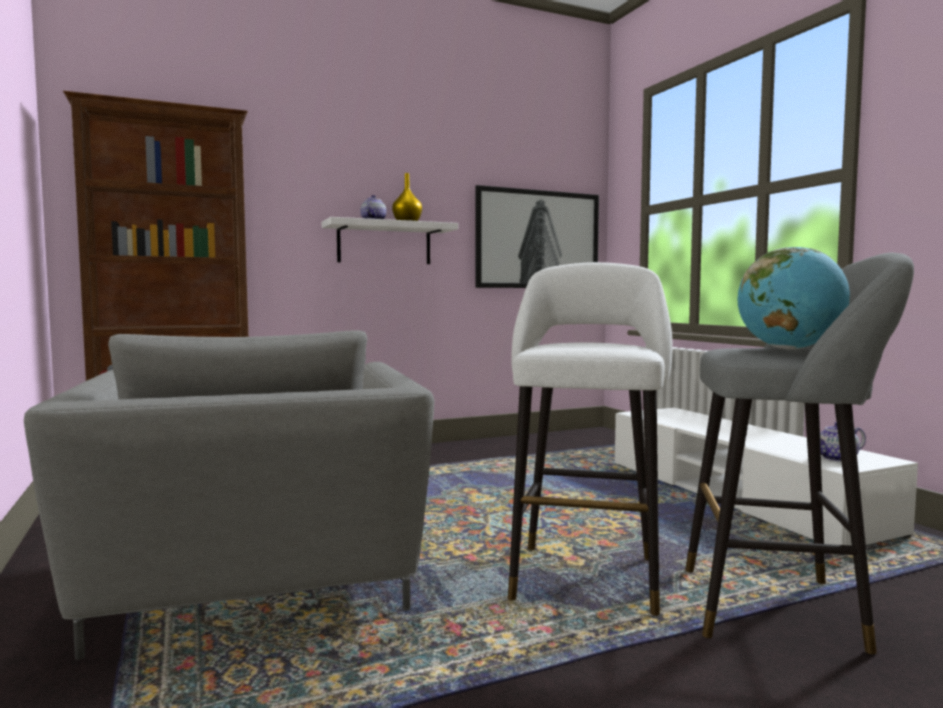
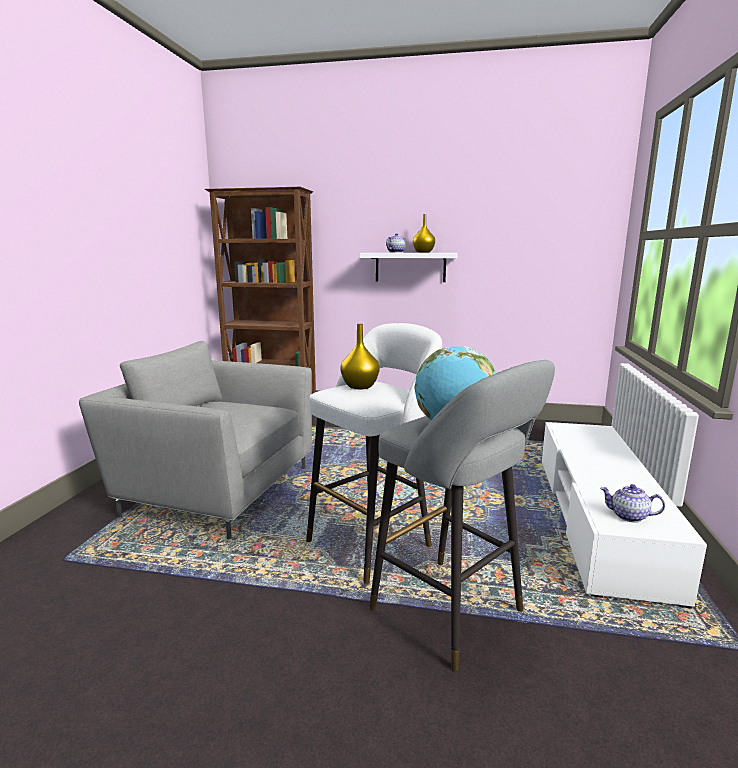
camera: 35 degrees right, 10 degrees up
grey armchair [24,330,434,660] -> grey armchair turned 90 degrees clockwise [79,341,312,539]
picture [475,185,599,288] -> none
none -> yellow vase [340,324,380,390]

